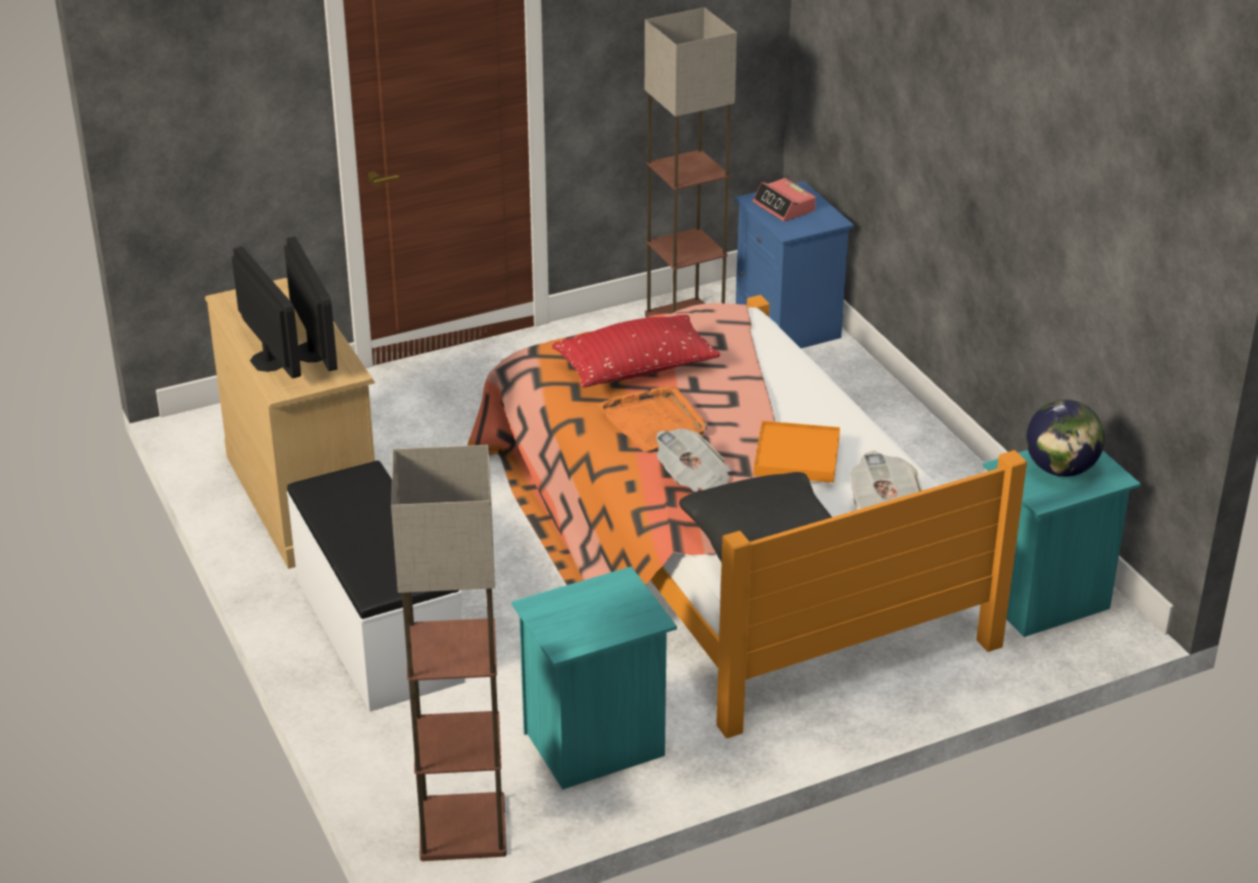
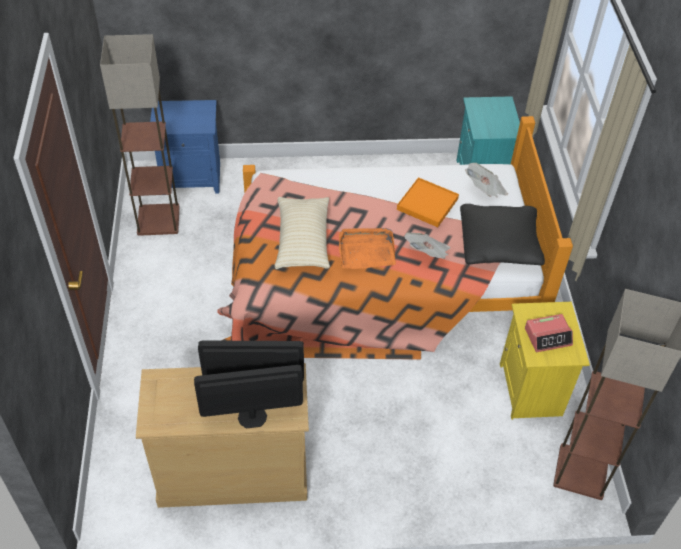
camera: 70 degrees left, 15 degrees up
white bench [287,461,465,712] -> none
turquoise nightstand [512,567,677,790] -> yellow nightstand [500,302,590,420]
red pillow [552,315,720,388] -> beige pillow [275,197,330,270]
alarm clock [753,178,816,222] -> alarm clock moved to [525,314,573,352]
globe [1026,400,1105,477] -> none

